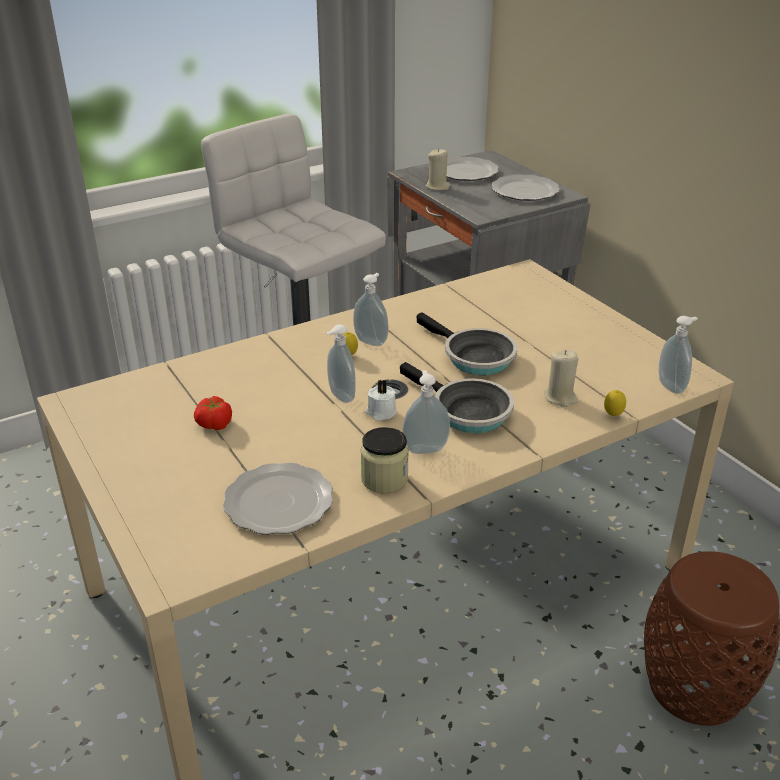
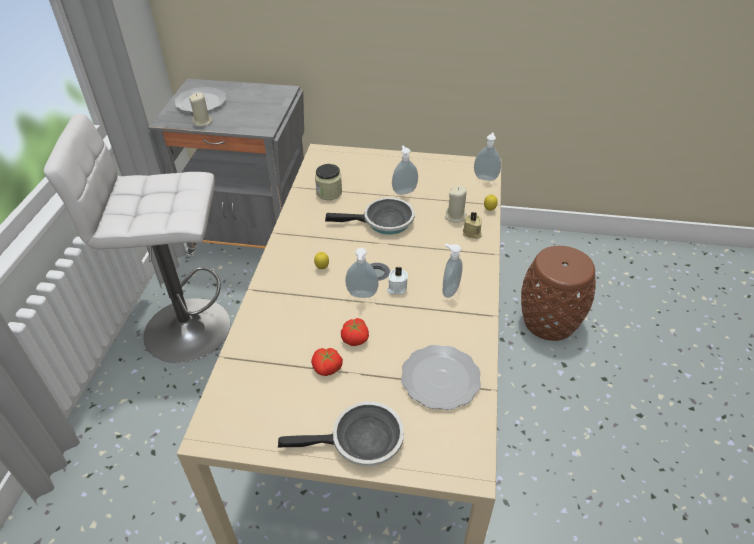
camera: 50 degrees left, 10 degrees up
soap dispenser [353,273,389,346] -> soap dispenser moved to [392,146,418,195]
jar [361,427,409,493] -> jar moved to [315,164,342,200]
frying pan [400,362,514,433] -> frying pan moved to [278,402,404,466]
plate [492,174,560,201] -> none
none -> tomato [341,318,369,346]
none -> beige candle [463,212,482,239]

